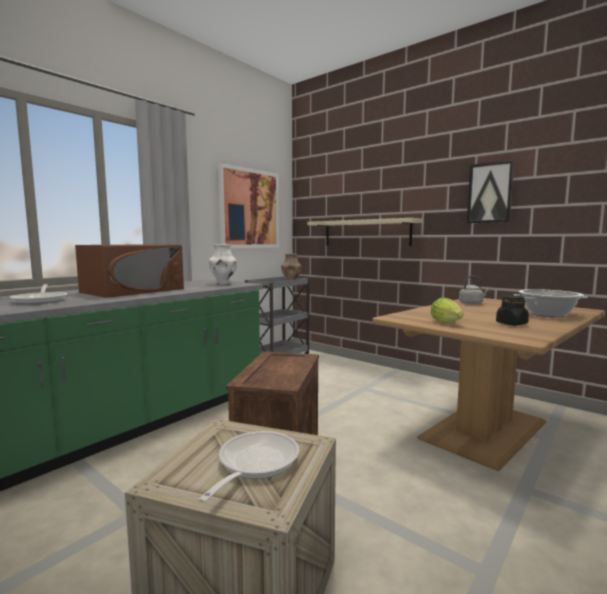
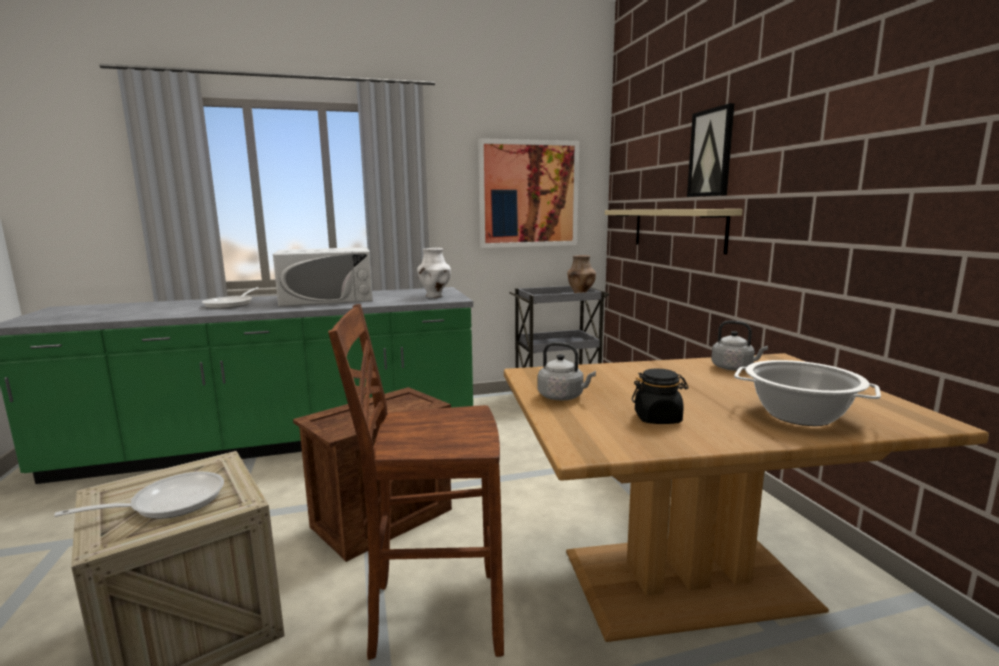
camera: 35 degrees right, 5 degrees up
brown microwave [75,244,184,298] -> white microwave [273,247,373,306]
lettuce [431,297,463,323] -> grey kettle [537,342,596,401]
picture [467,160,514,223] -> picture moved to [687,103,735,197]
none -> brown stool [328,304,504,660]

